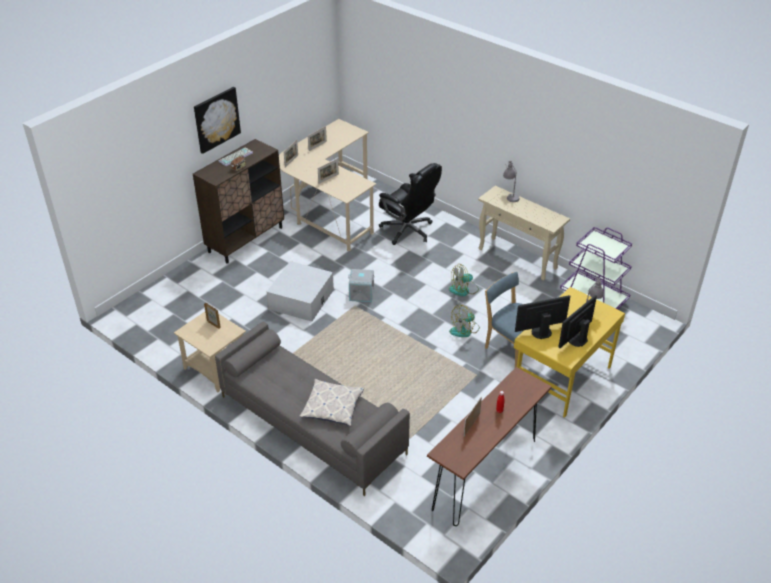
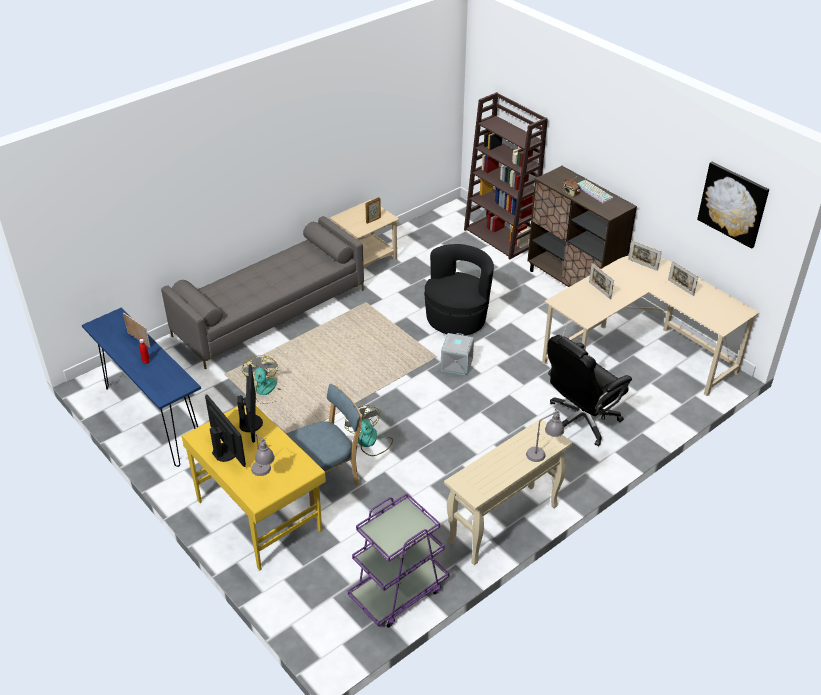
camera: 100 degrees right, 0 degrees up
picture [194,87,241,154] -> picture moved to [697,162,769,249]
white storage box [267,261,334,322] -> black armchair [424,244,494,336]
pillow [299,379,364,426] -> none
brown console table [427,367,552,526] -> blue console table [82,308,201,467]
fan [449,264,479,296] -> fan moved to [242,355,281,404]
none -> brown bookcase [464,92,548,259]

